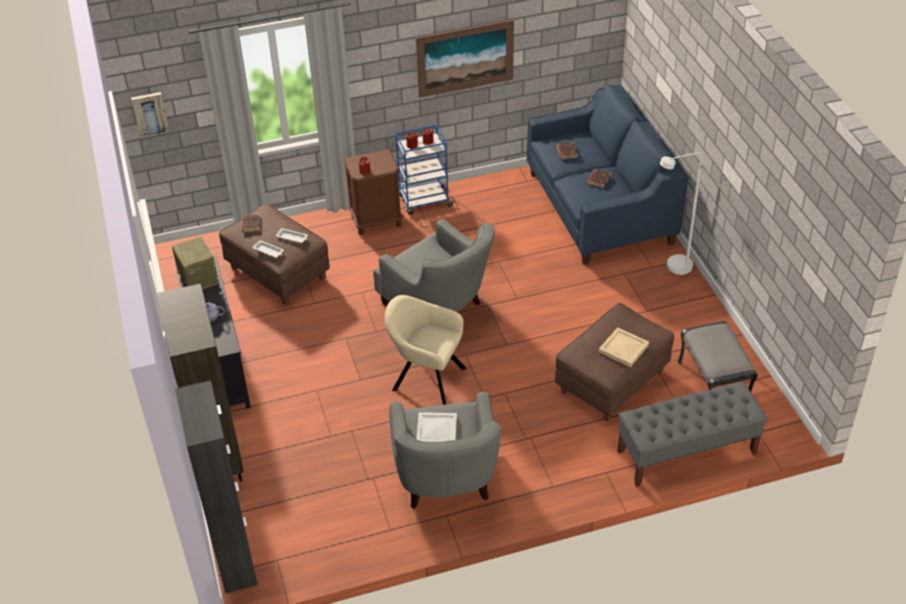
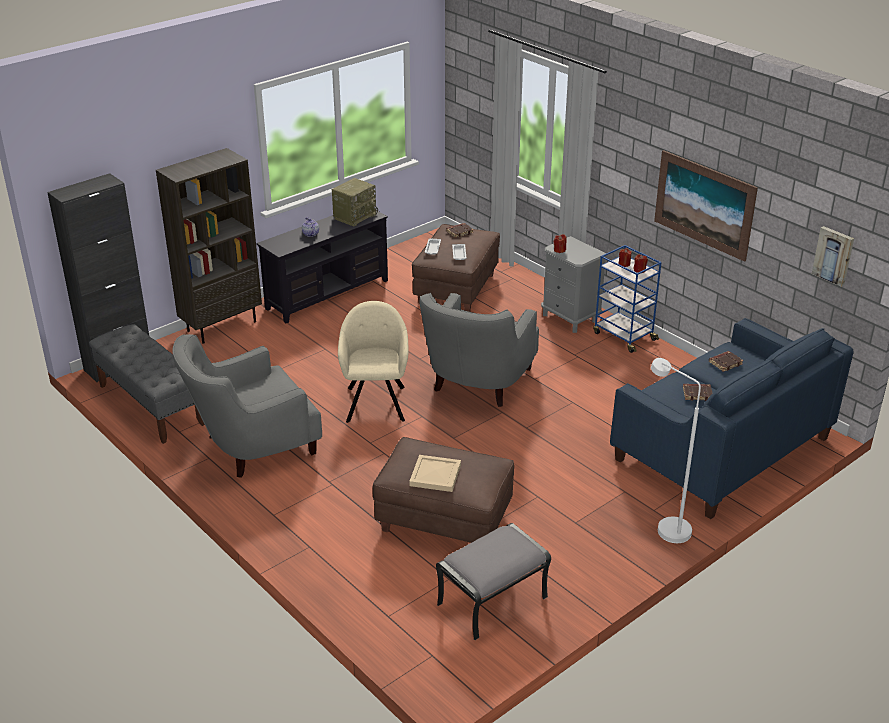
camera: 65 degrees right, 10 degrees down
picture [131,92,169,137] -> picture moved to [812,226,854,287]
brown nightstand [344,149,403,235] -> grey nightstand [541,236,607,333]
white tray [416,412,457,442] -> none
grey bench [617,381,767,487] -> grey bench moved to [89,324,205,444]

